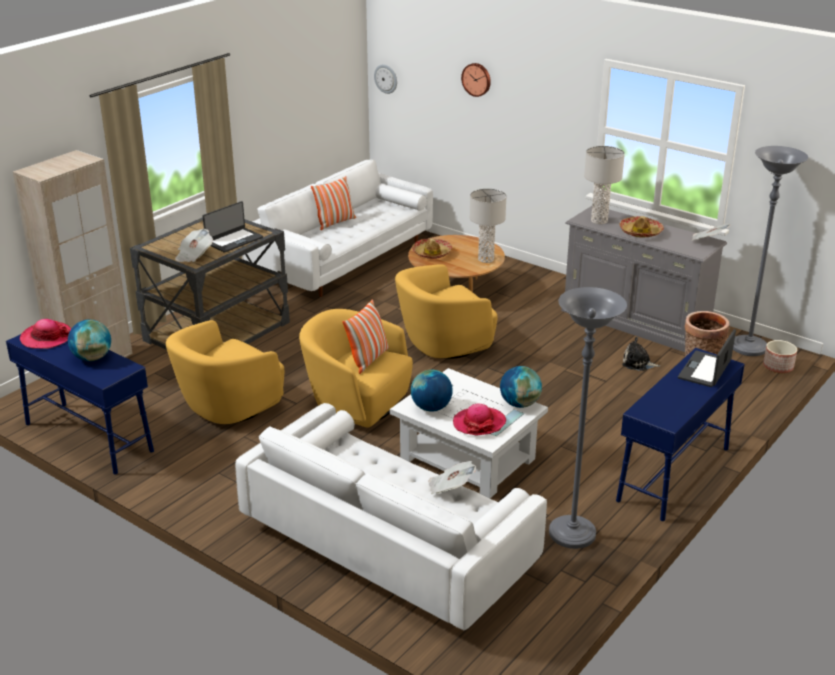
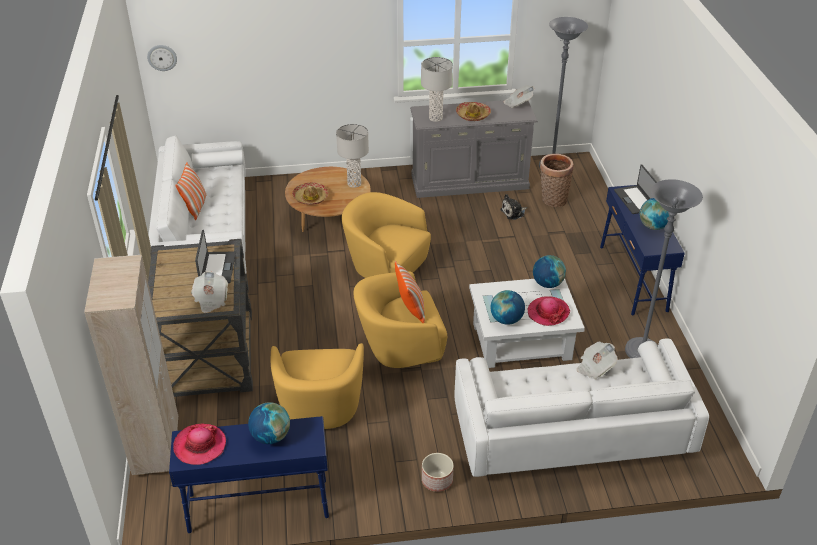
camera: 45 degrees left, 10 degrees up
yellow armchair [395,264,497,359] -> yellow armchair turned 105 degrees clockwise [342,192,431,278]
wall clock [461,63,491,97] -> none
planter [763,340,797,373] -> planter moved to [422,453,454,492]
none -> globe [640,198,670,230]

